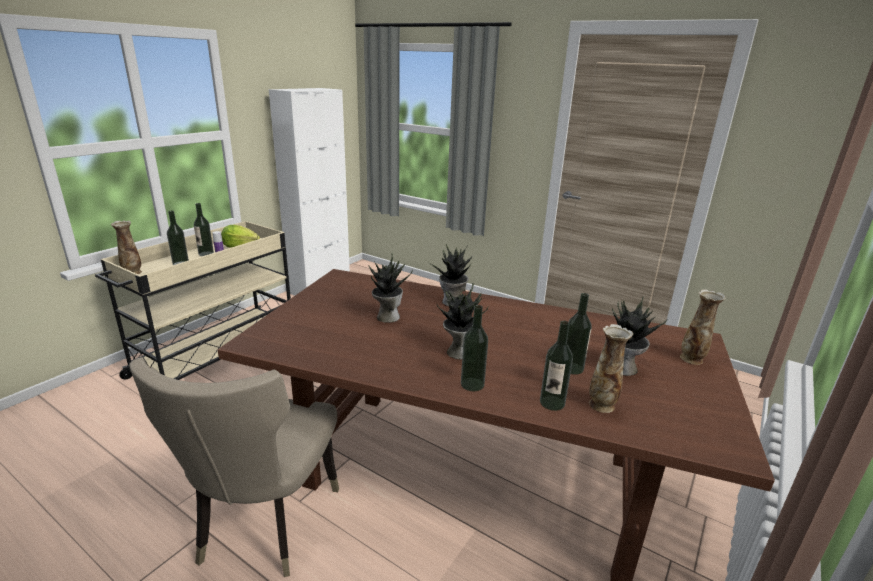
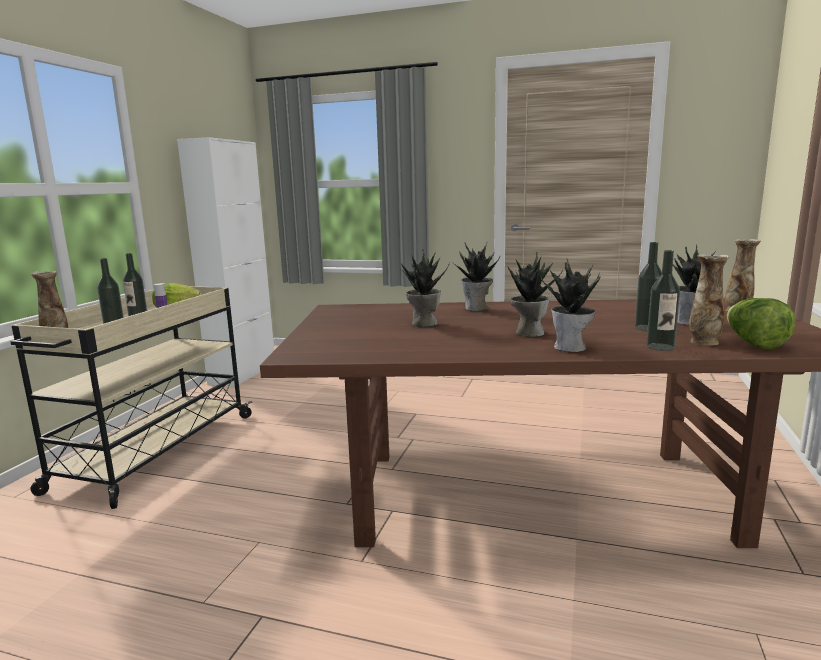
camera: 15 degrees left, 10 degrees down
beige chair [129,358,339,577] -> none
bottle [461,305,488,391] -> potted plant [540,259,601,352]
none -> lettuce [727,298,796,349]

